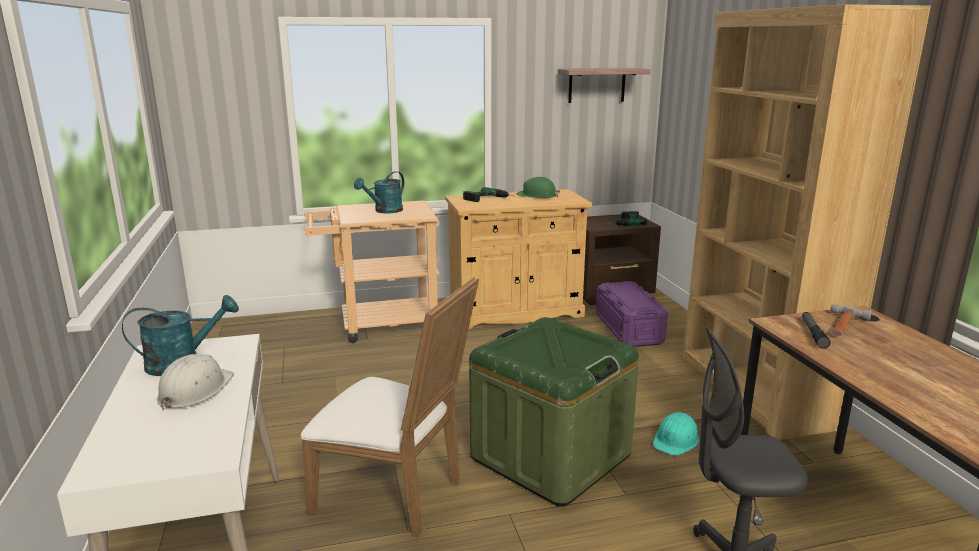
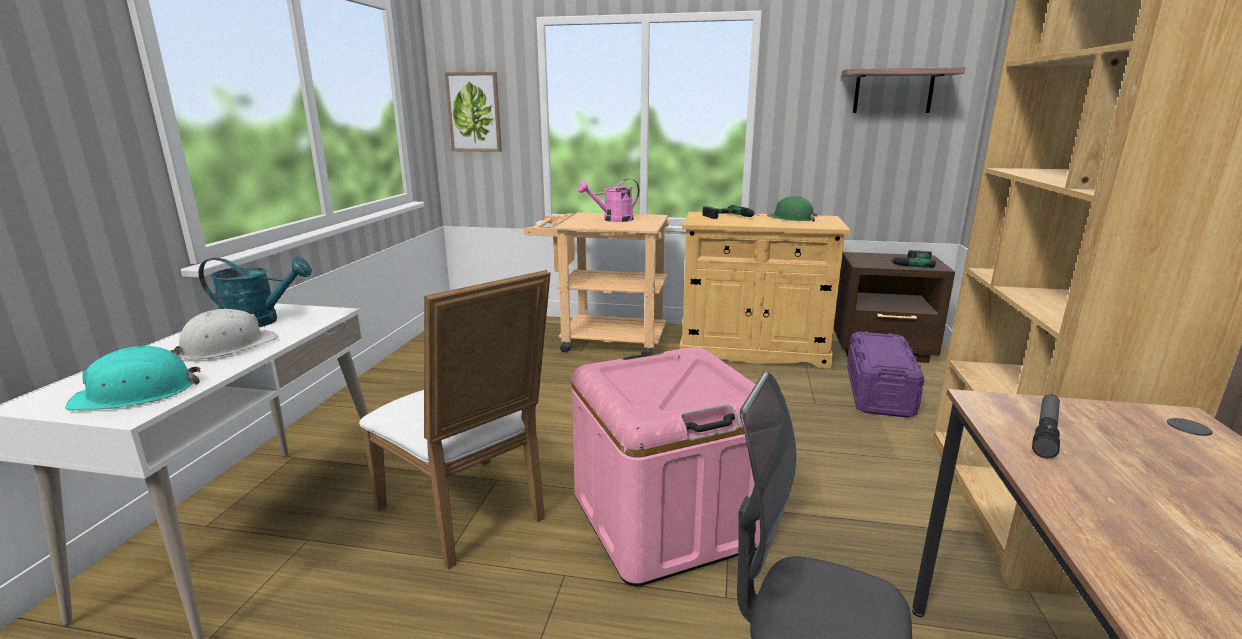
camera: 25 degrees right, 0 degrees up
turquoise watering can [354,171,404,213] -> pink watering can [578,179,640,222]
green storage box [469,317,639,506] -> pink storage box [571,347,760,587]
turquoise hard hat [653,412,699,455] -> turquoise hard hat moved to [65,345,200,411]
hammer [830,304,872,336] -> none
none -> picture [445,72,502,152]

